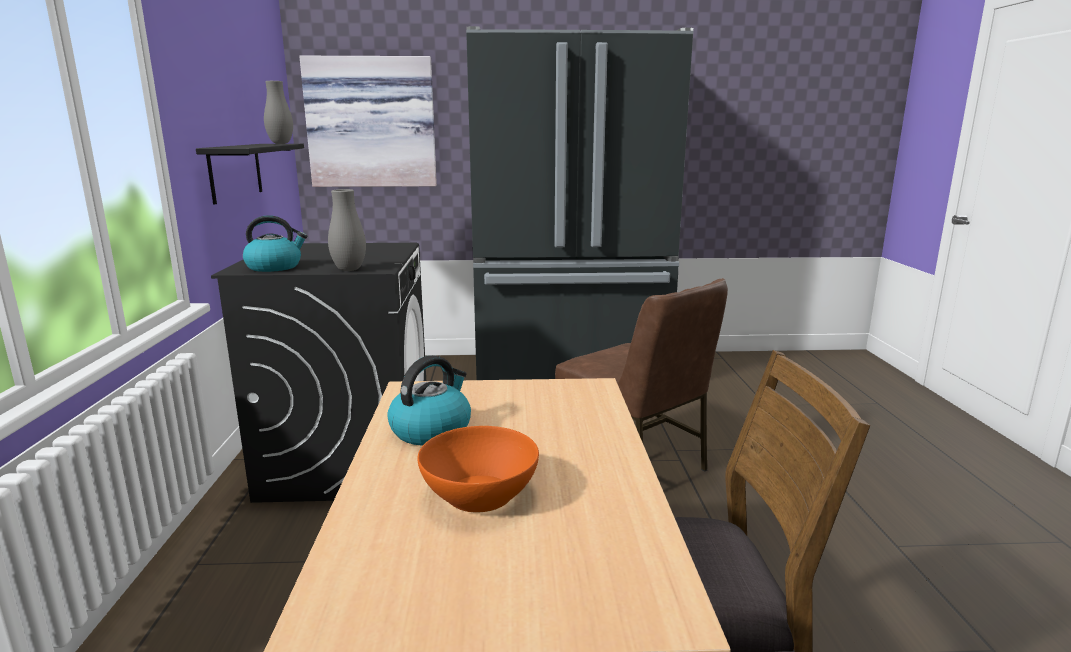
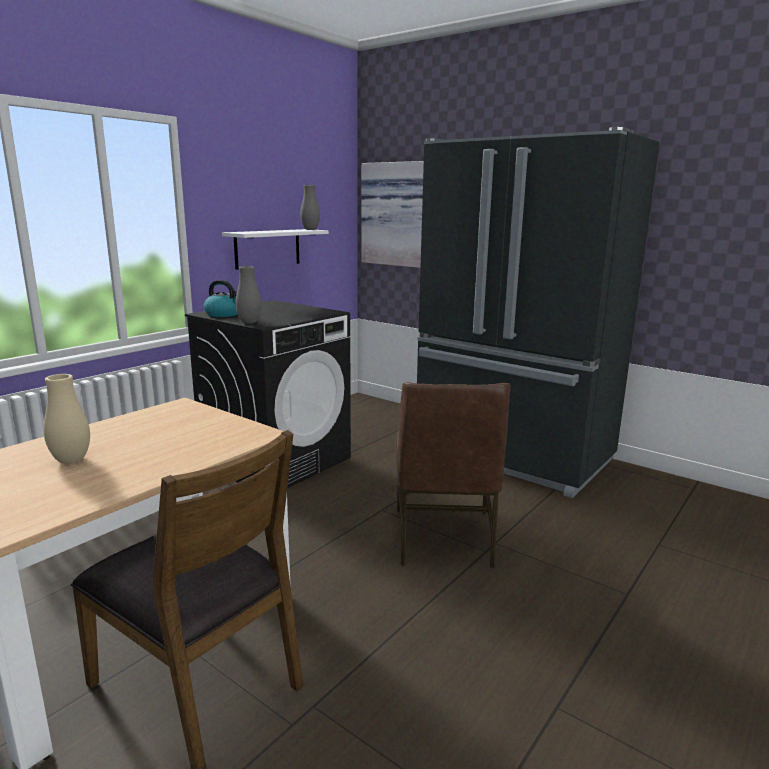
camera: 40 degrees right, 0 degrees up
black shelf [196,144,304,205] -> white shelf [222,229,329,270]
kettle [387,355,471,446] -> none
orange bowl [417,426,539,512] -> beige vase [44,374,90,464]

